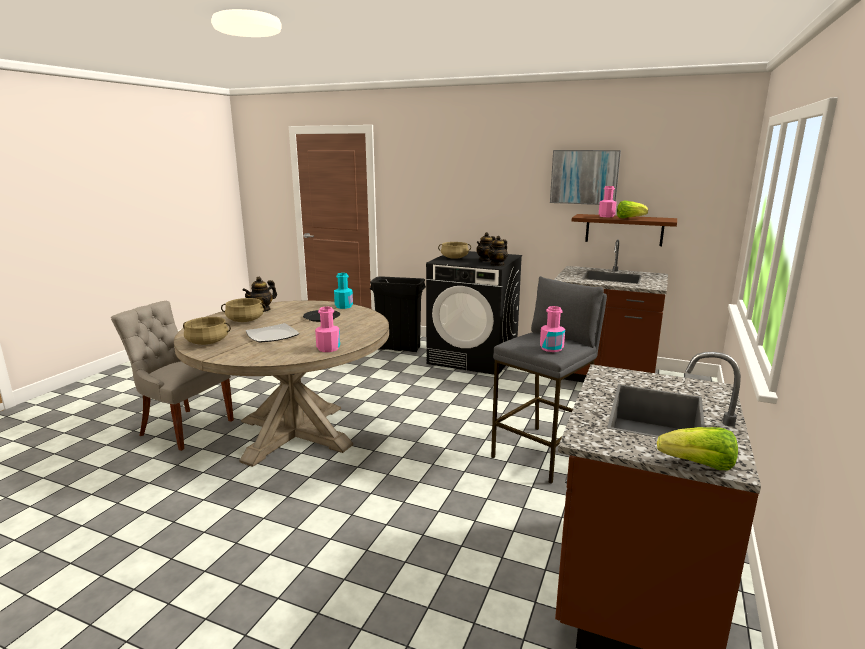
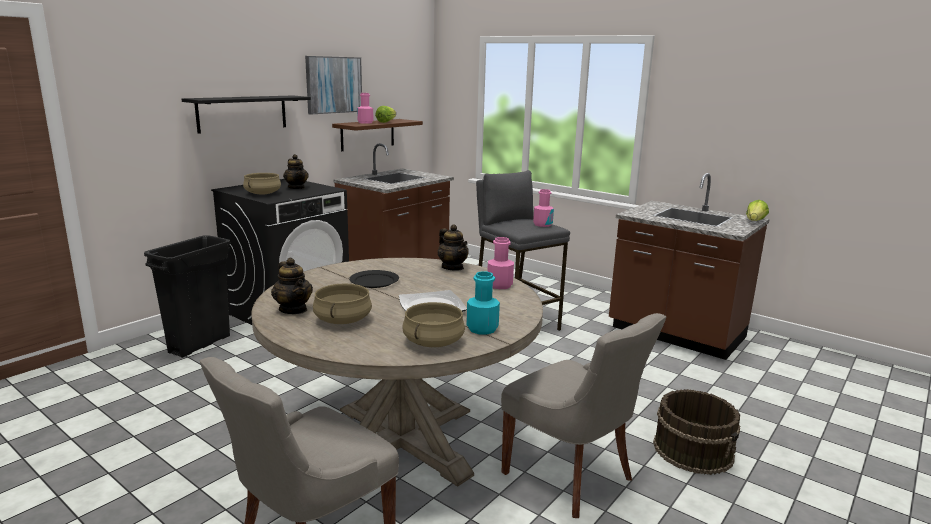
camera: 75 degrees left, 0 degrees up
turquoise bottle [334,273,353,309] -> turquoise bottle moved to [466,271,500,335]
teapot [488,236,508,266] -> teapot moved to [438,224,469,271]
none -> black shelf [182,95,311,134]
none -> grey chair [501,313,666,518]
none -> brown bucket [653,389,740,475]

